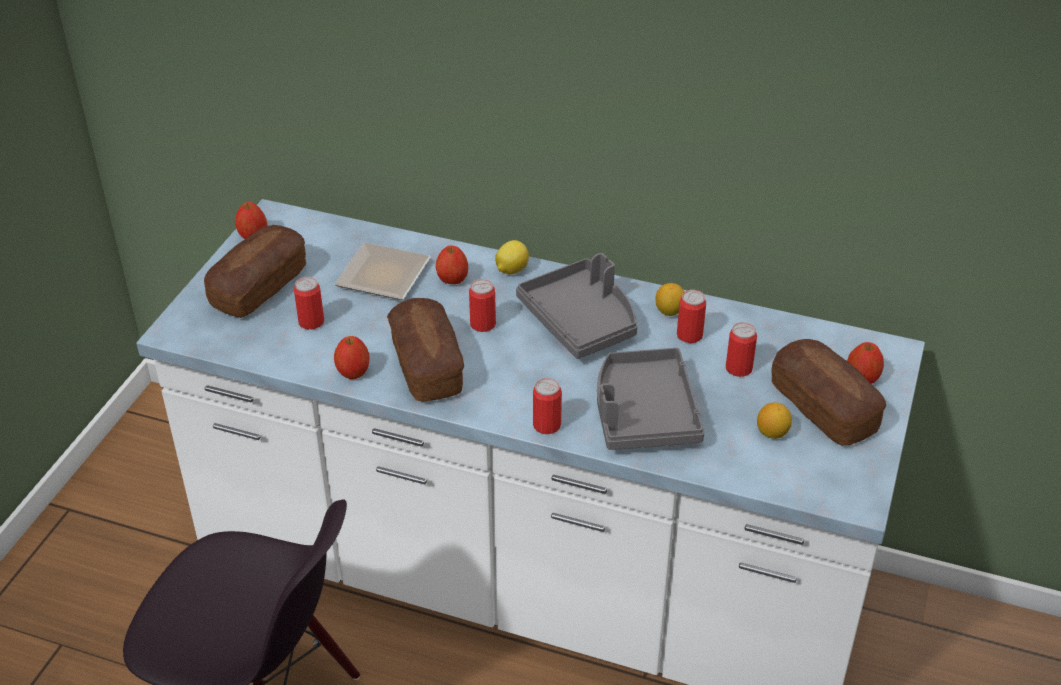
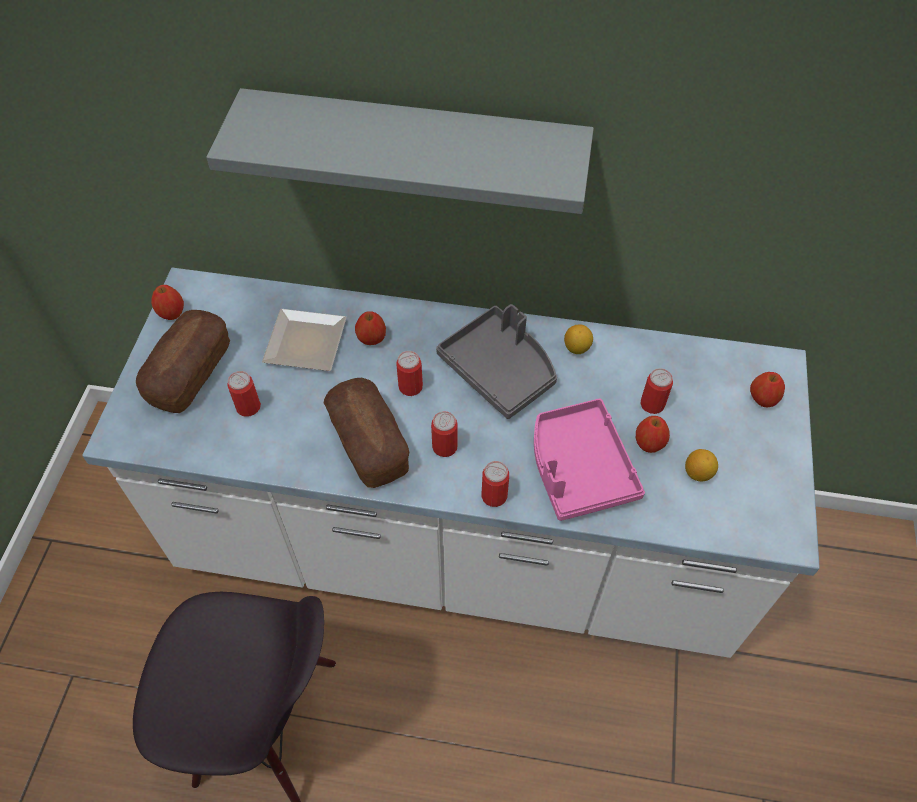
camera: 10 degrees left, 15 degrees up
apple [334,336,369,379] -> apple moved to [636,416,670,453]
lemon [495,240,529,274] -> none
grey tray [597,348,705,450] -> pink tray [534,398,645,521]
can [677,290,706,343] -> can moved to [431,411,458,457]
bread [771,339,886,446] -> none
none -> grey shelf [206,88,594,214]

